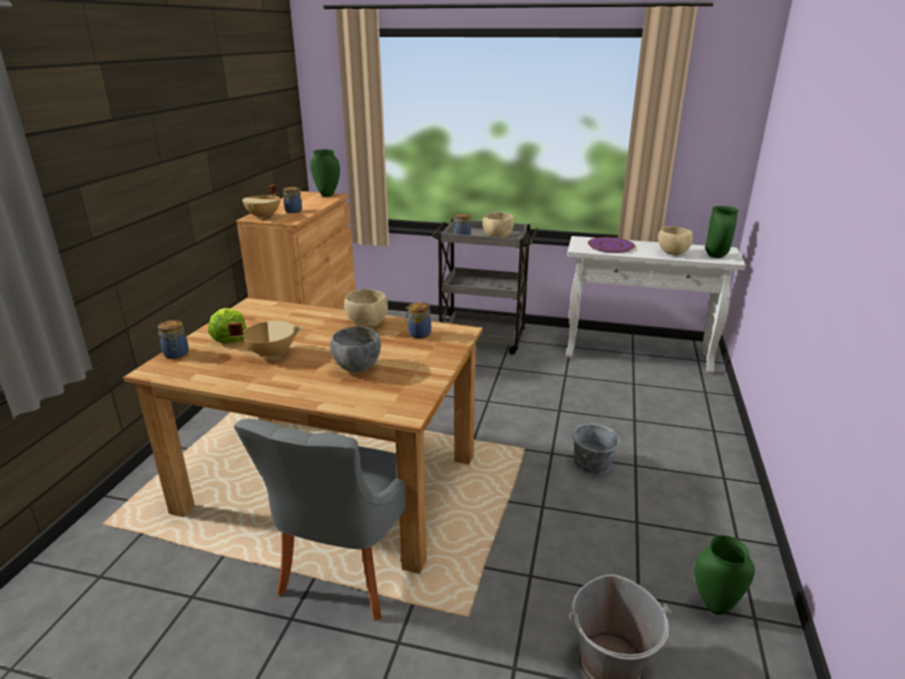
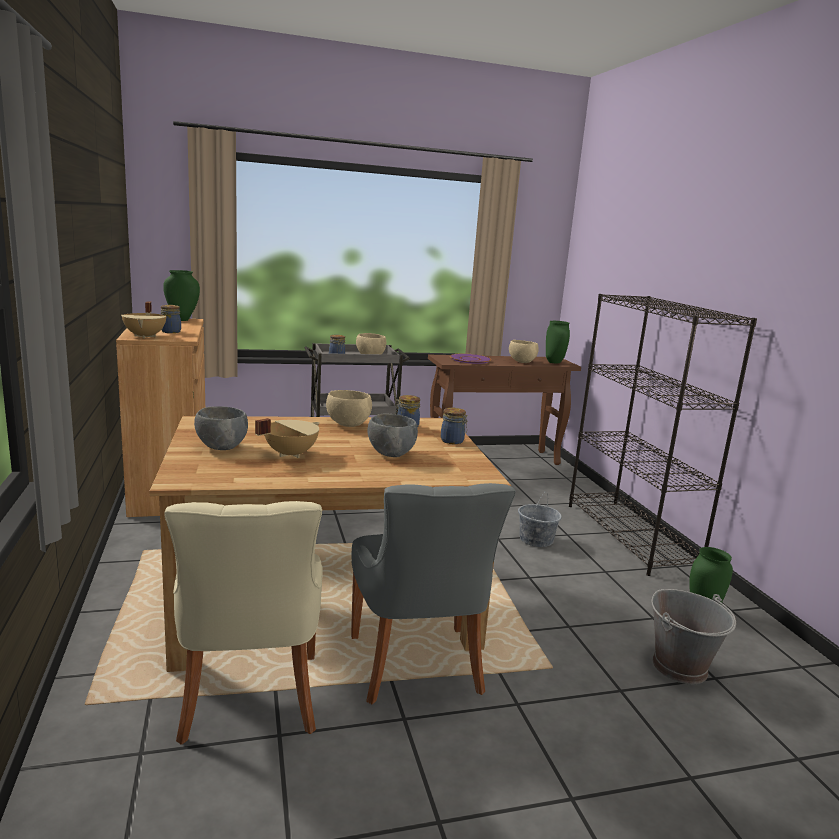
camera: 30 degrees left, 10 degrees down
jar [158,320,189,359] -> jar moved to [441,408,468,444]
lettuce [208,308,247,343] -> grey bowl [194,406,248,450]
white console table [566,236,746,374] -> brown console table [428,355,581,465]
none -> beige chair [164,501,323,745]
none -> black bookcase [569,294,757,576]

